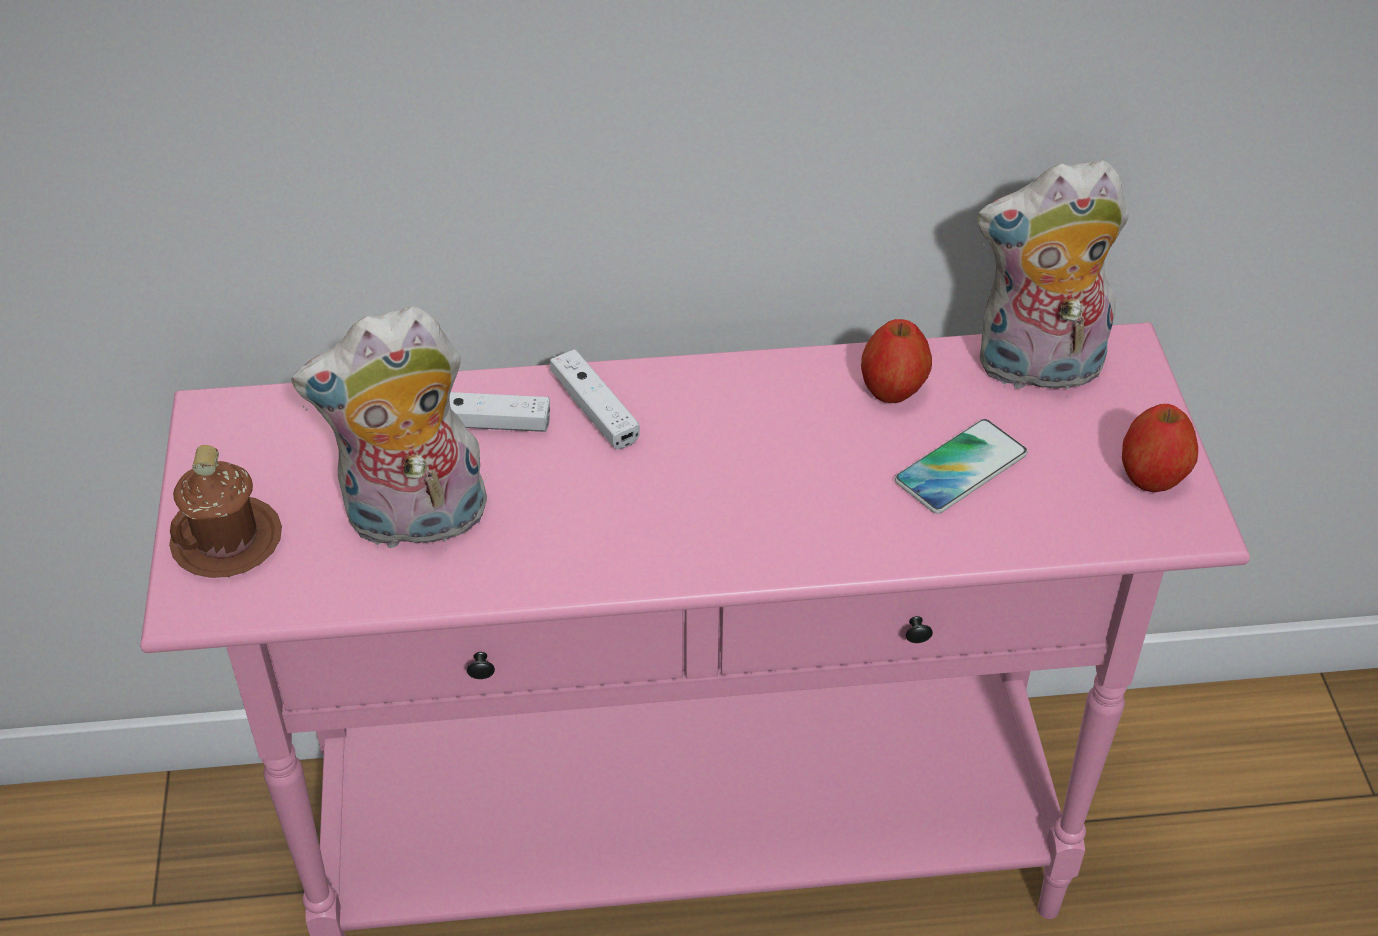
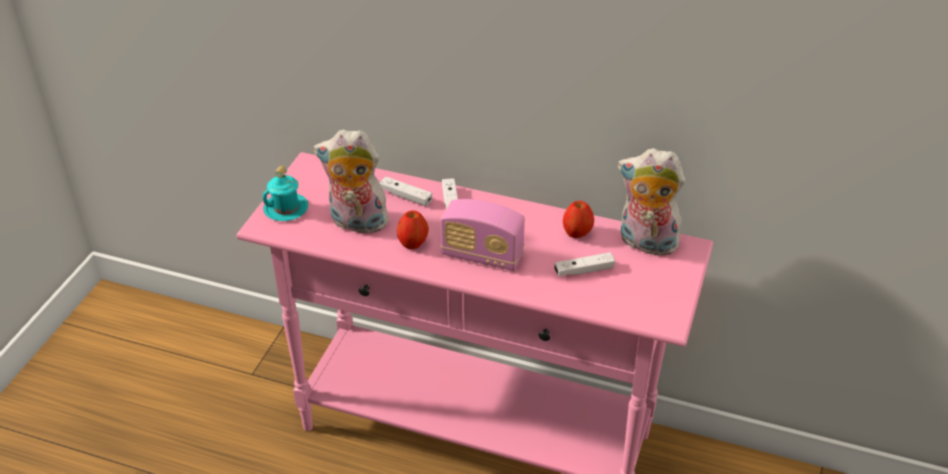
camera: 25 degrees right, 5 degrees down
brown mug [169,445,282,578] -> turquoise mug [262,166,308,221]
phone [895,419,1027,514] -> white game controller [554,252,615,276]
apple [1122,404,1198,492] -> apple moved to [397,210,429,249]
none -> radio [441,199,525,271]

